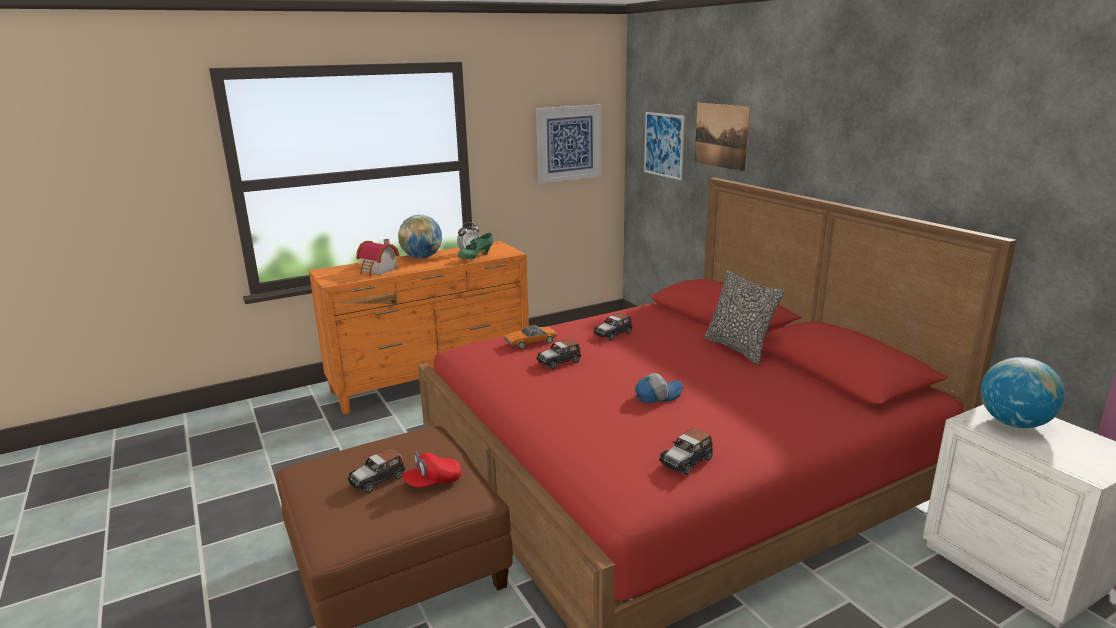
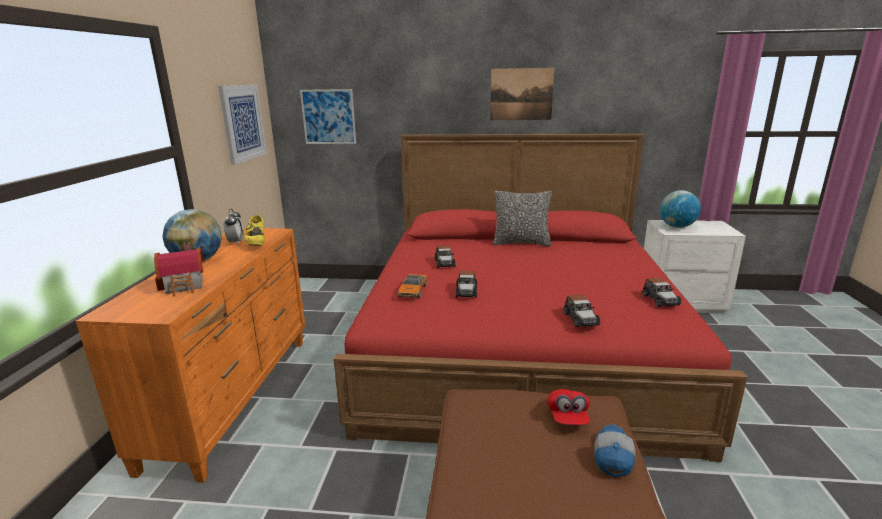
camera: 55 degrees left, 0 degrees up
toy car [348,448,405,493] -> toy car moved to [564,295,600,327]
green shoe [458,233,493,259] -> yellow shoe [244,215,265,246]
cap [635,373,683,403] -> cap moved to [594,424,636,477]
picture [695,103,751,172] -> picture moved to [490,68,554,120]

